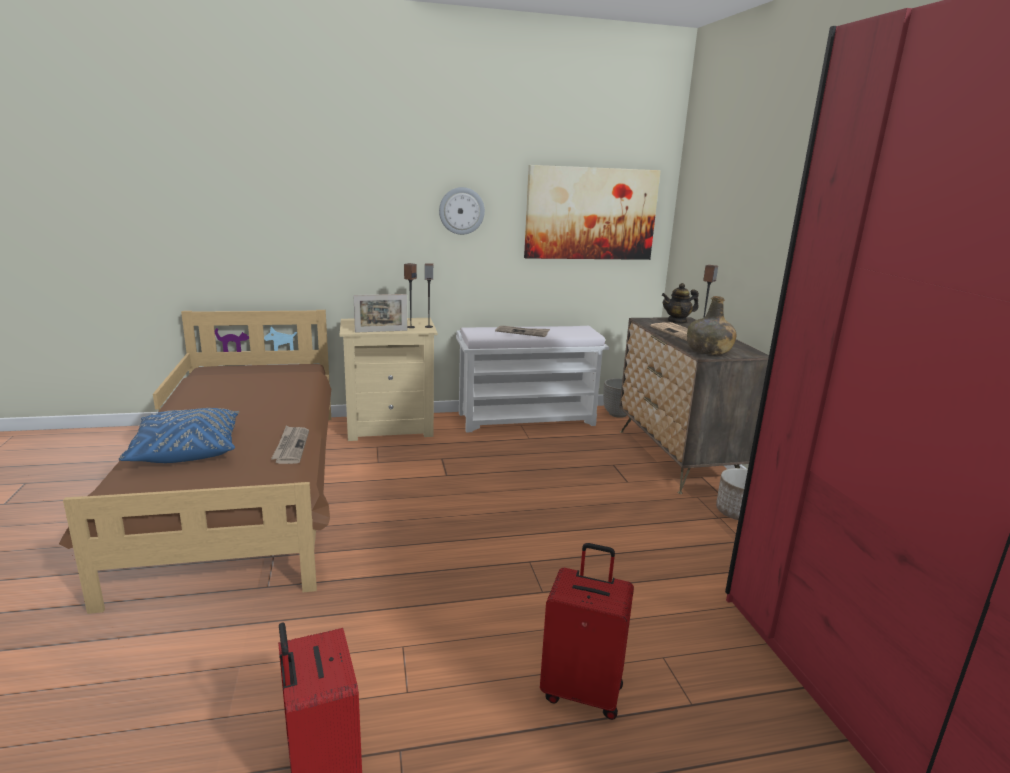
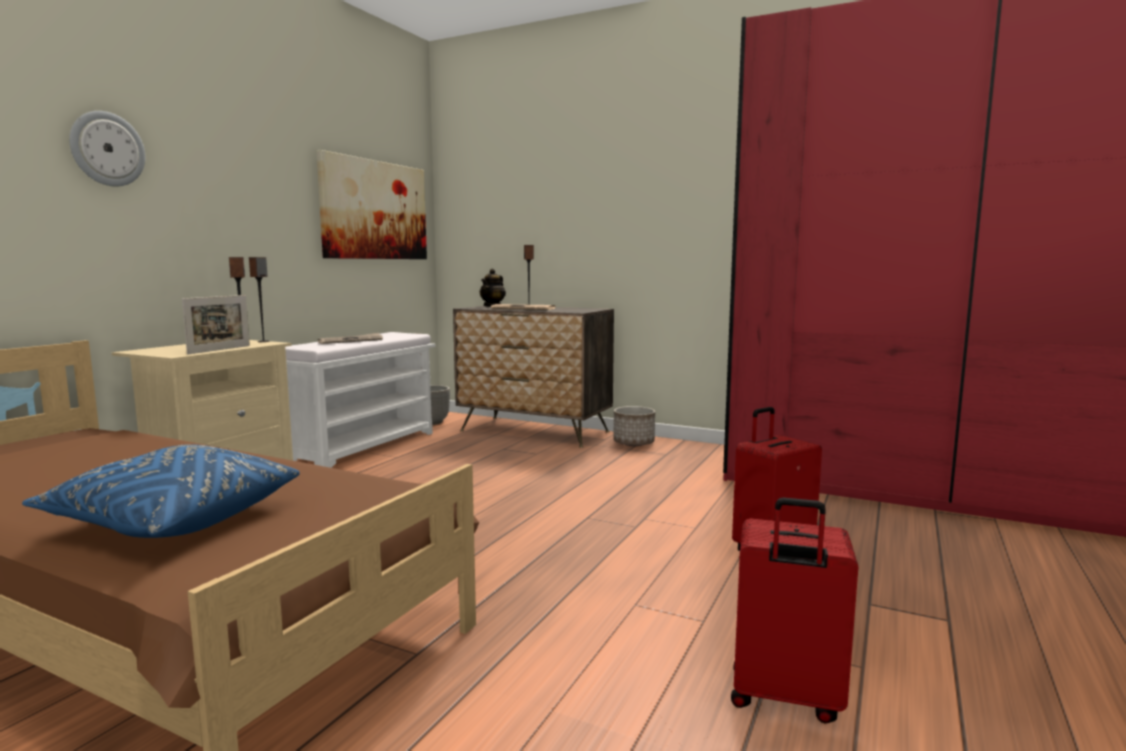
camera: 50 degrees left, 10 degrees down
newspaper [271,426,309,464] -> none
wall clock [439,187,485,235] -> wall clock moved to [69,111,145,186]
green bottle [687,296,737,355] -> none

